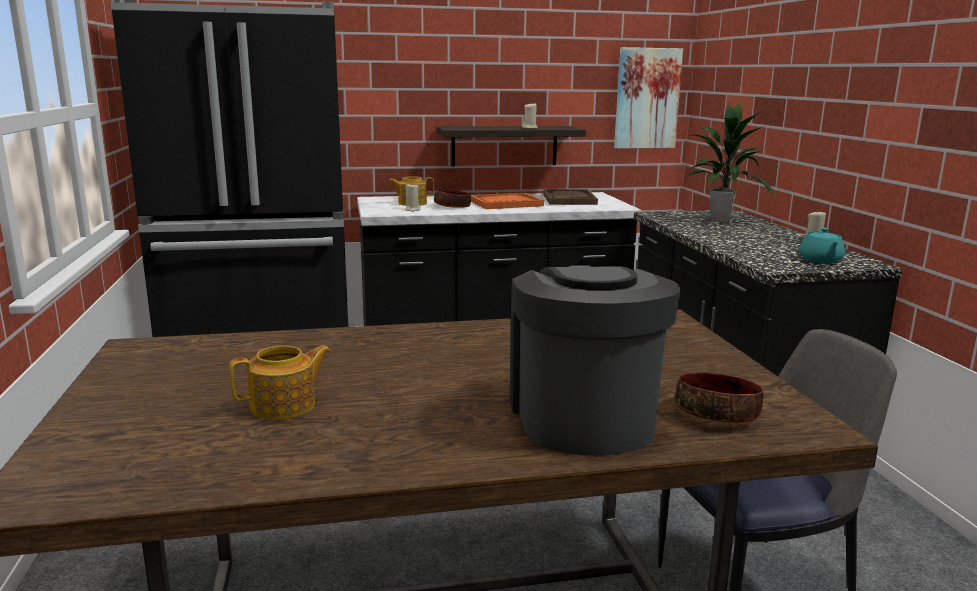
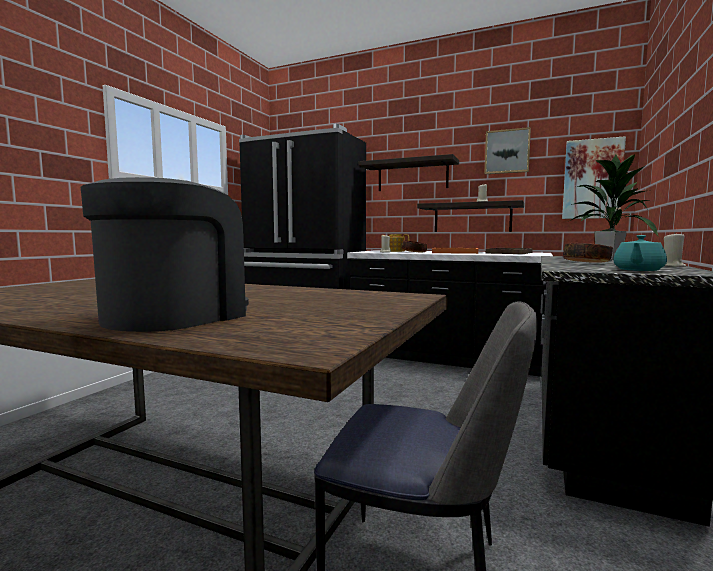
camera: 35 degrees right, 10 degrees down
teapot [229,345,331,420] -> none
bowl [675,372,764,423] -> bowl moved to [563,243,613,263]
none -> shelf [358,154,459,191]
none -> picture [484,127,531,174]

